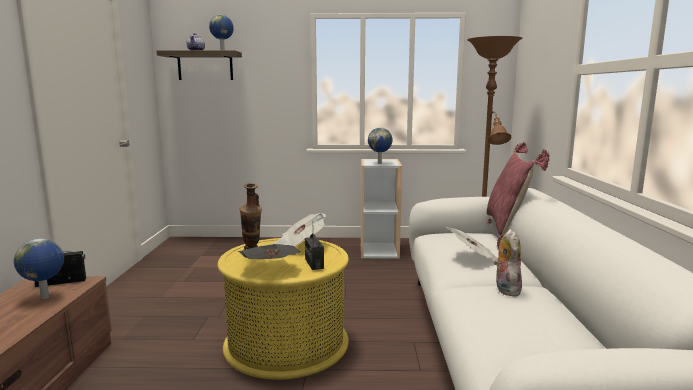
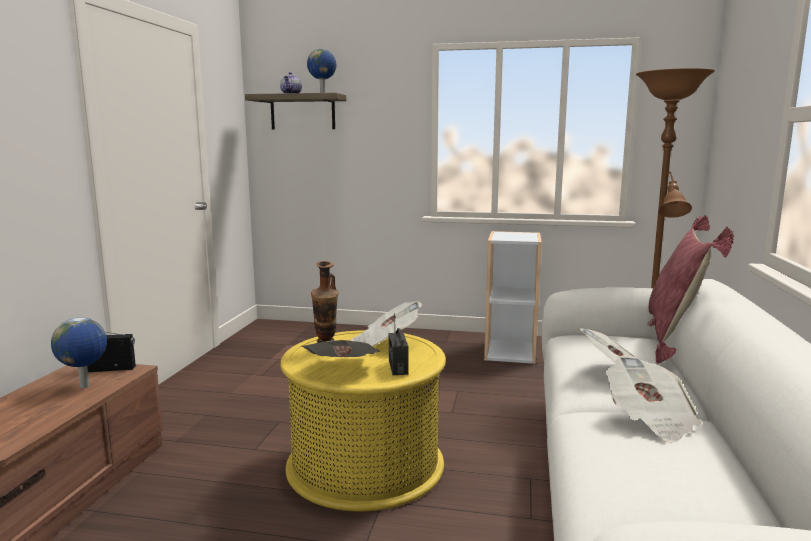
camera: 10 degrees right, 0 degrees up
globe [368,128,393,164] -> none
plush toy [494,229,522,297] -> newspaper [606,355,702,443]

